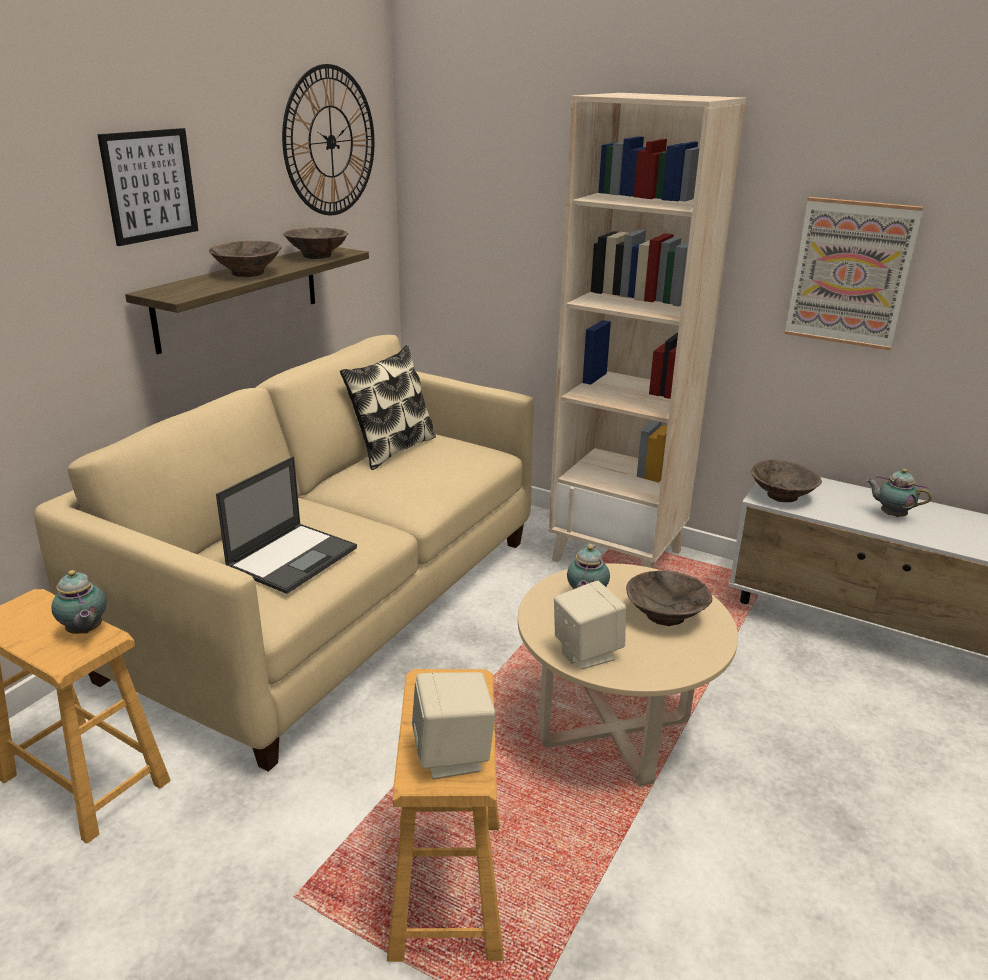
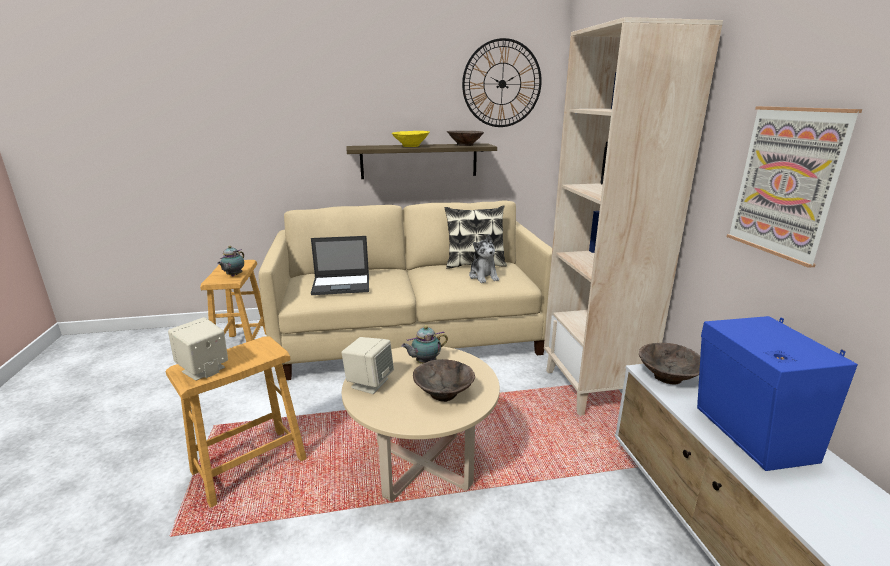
camera: 50 degrees right, 5 degrees down
picture [97,128,198,246] -> none
brown bowl [209,241,282,277] -> yellow bowl [392,131,430,147]
teapot [866,469,932,517] -> blue speaker [697,316,858,471]
none -> plush toy [469,235,499,283]

